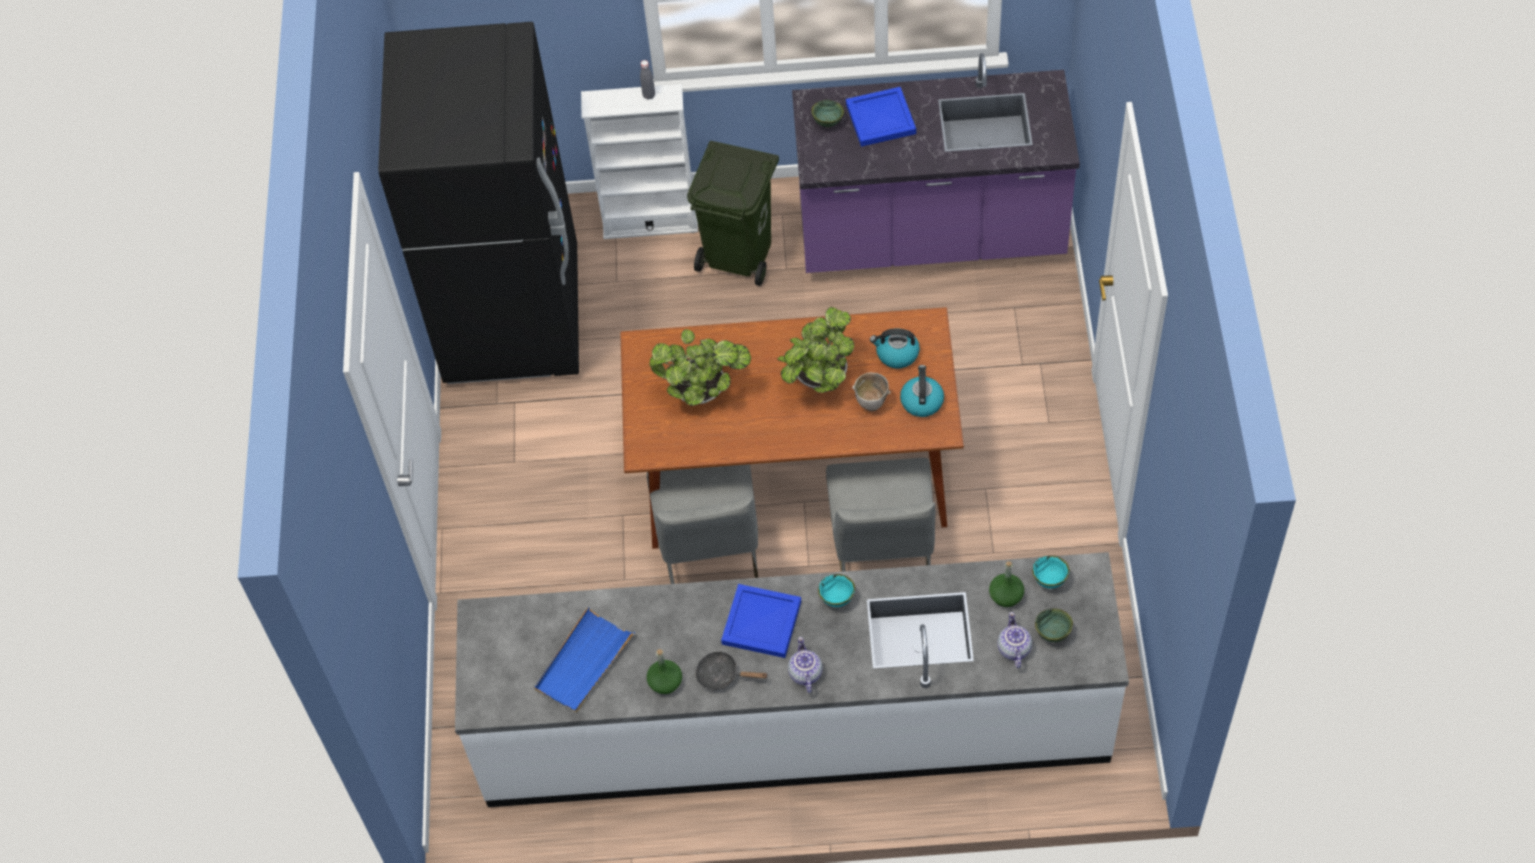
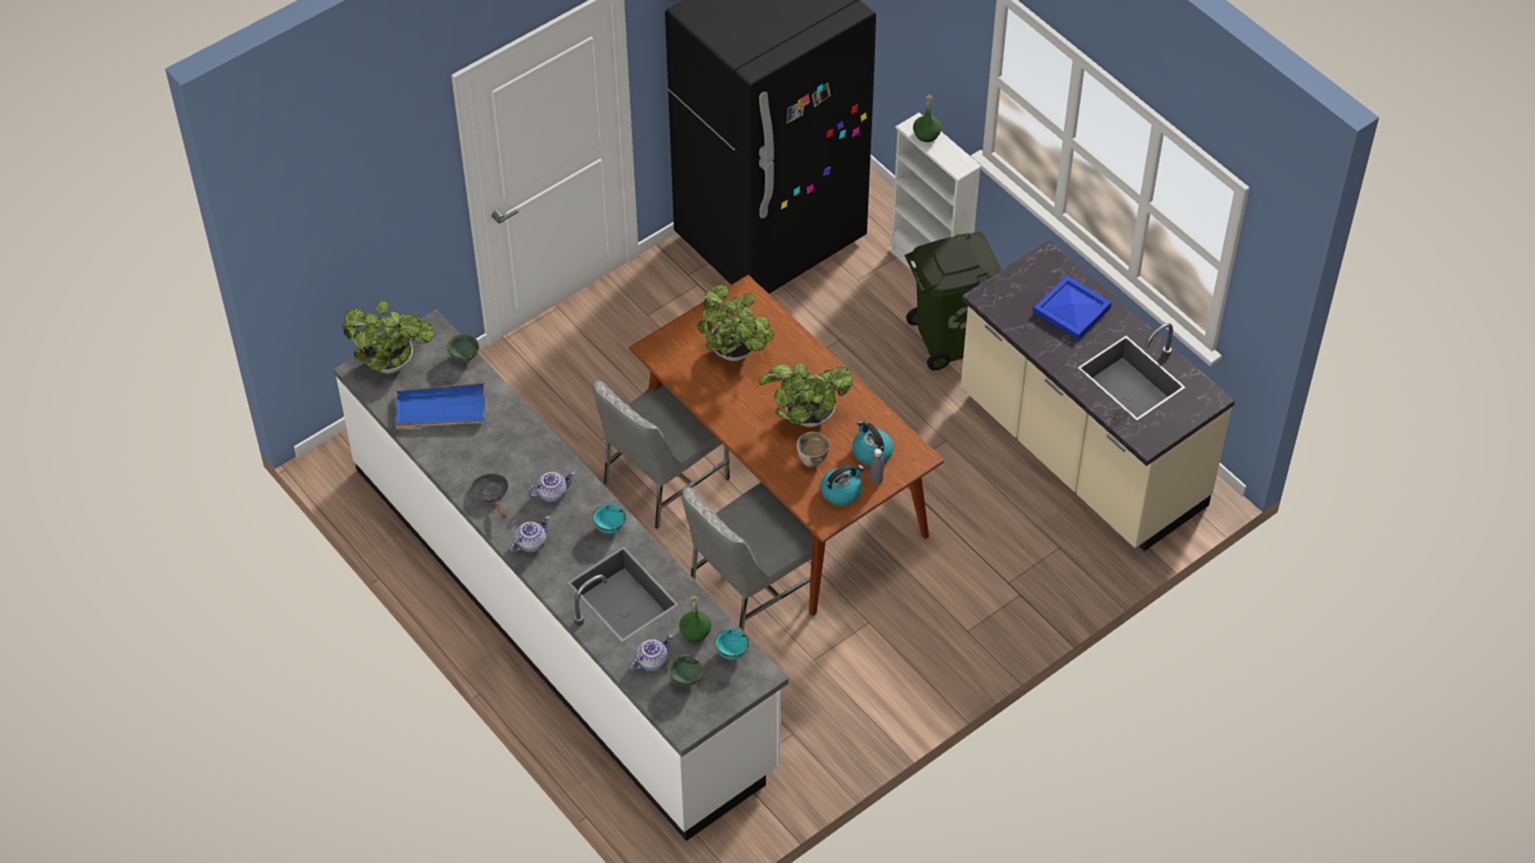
camera: 50 degrees right, 5 degrees down
grey bottle [640,60,655,100] -> grey bottle moved to [870,449,884,485]
green bottle [647,649,682,694] -> green bottle moved to [913,95,942,142]
blue tray [721,584,801,658] -> teapot [528,472,575,502]
purple counter [792,53,1080,273] -> beige counter [961,240,1235,551]
green bowl [811,100,844,127] -> green bowl moved to [447,334,479,362]
none -> potted plant [342,301,434,373]

